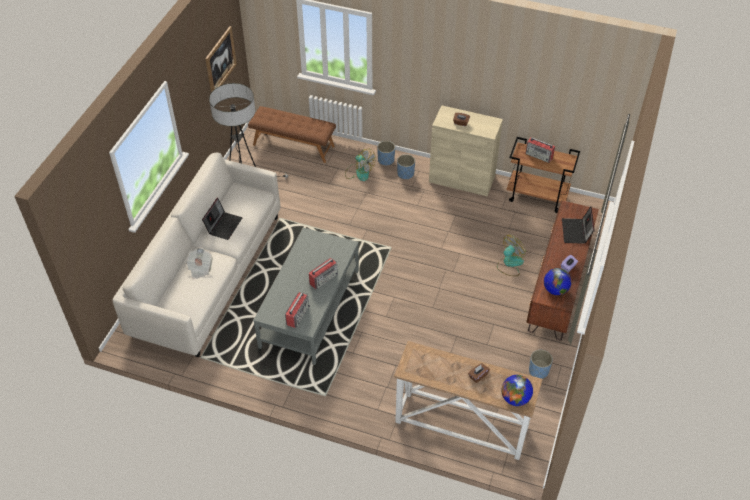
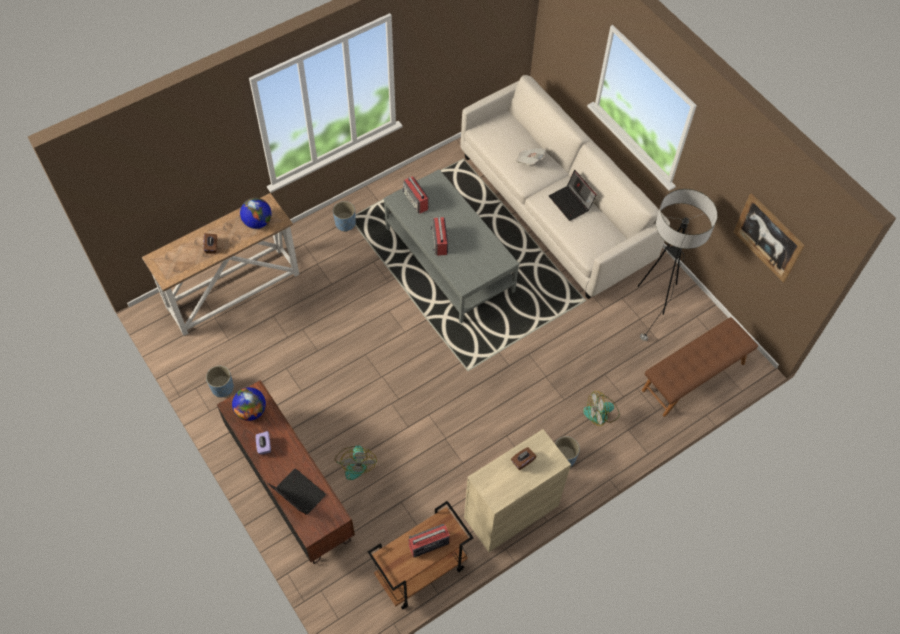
camera: 125 degrees right, 10 degrees up
blue planter [377,141,395,165] -> blue planter moved to [333,201,356,232]
globe [501,375,533,406] -> globe moved to [240,198,272,229]

